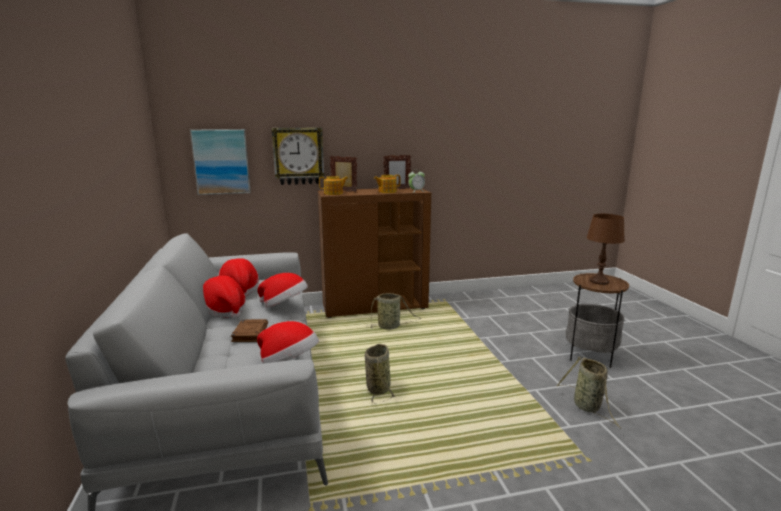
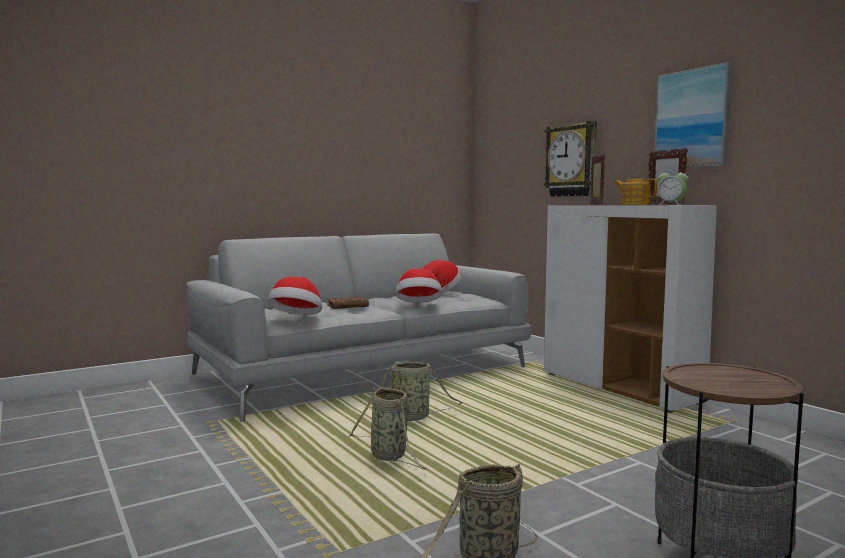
camera: 70 degrees right, 10 degrees down
picture [190,129,251,195] -> picture moved to [654,62,732,168]
hat [203,276,246,318] -> none
brown cabinet [318,188,431,318] -> white cabinet [544,205,717,412]
teapot [319,176,348,195] -> none
basket [366,293,421,330] -> basket moved to [348,387,426,470]
brown table lamp [587,214,625,285] -> none

